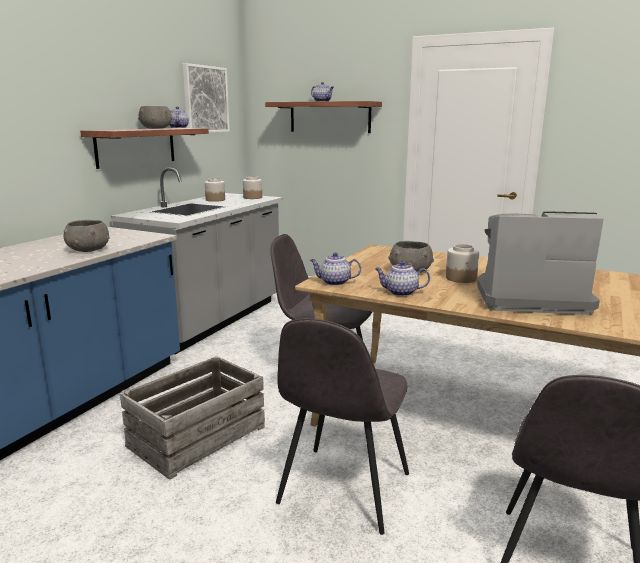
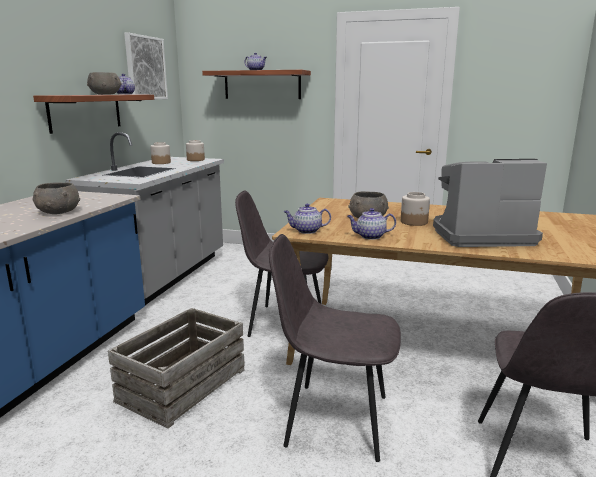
camera: 10 degrees left, 0 degrees up
grey chair [276,318,409,535] -> grey chair turned 90 degrees clockwise [269,234,401,462]

